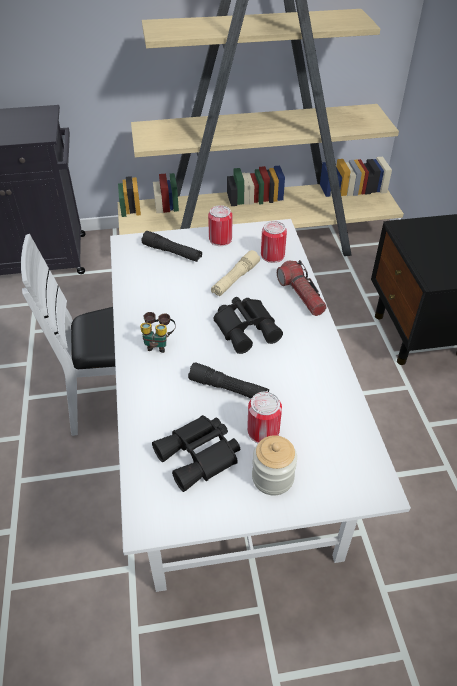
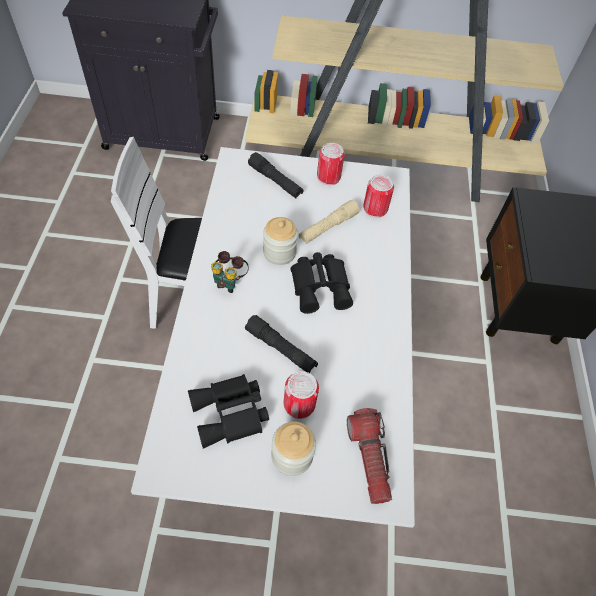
camera: 10 degrees right, 10 degrees up
flashlight [277,260,327,316] -> flashlight moved to [347,408,392,504]
none -> jar [263,217,298,265]

